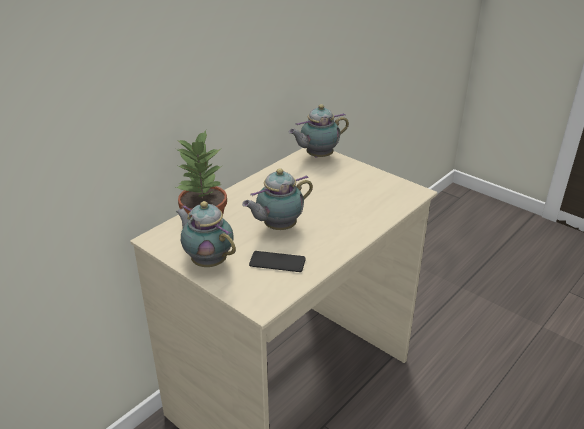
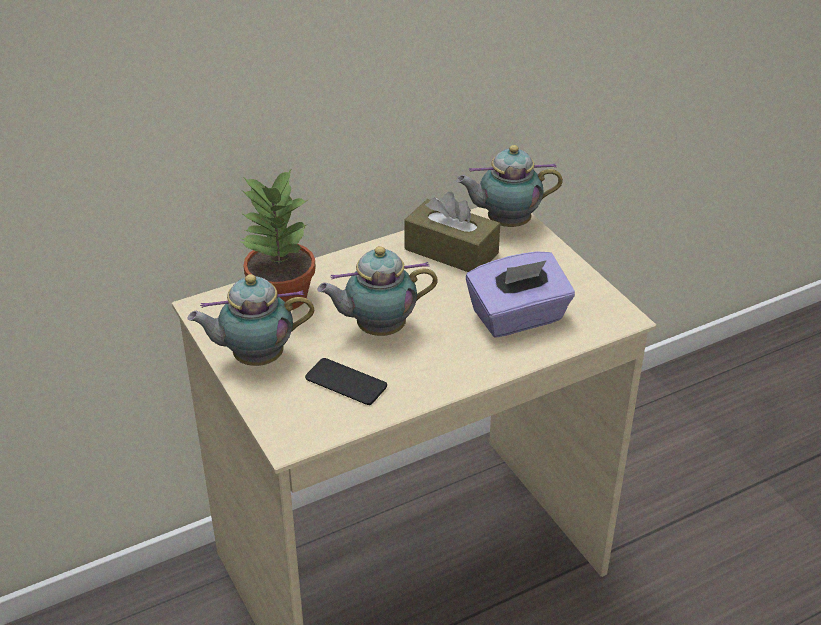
camera: 20 degrees right, 5 degrees up
teapot [176,201,236,267] -> teapot turned 75 degrees counterclockwise [187,274,314,366]
none -> brown tissue box [404,192,500,272]
none -> purple tissue box [466,251,575,338]

